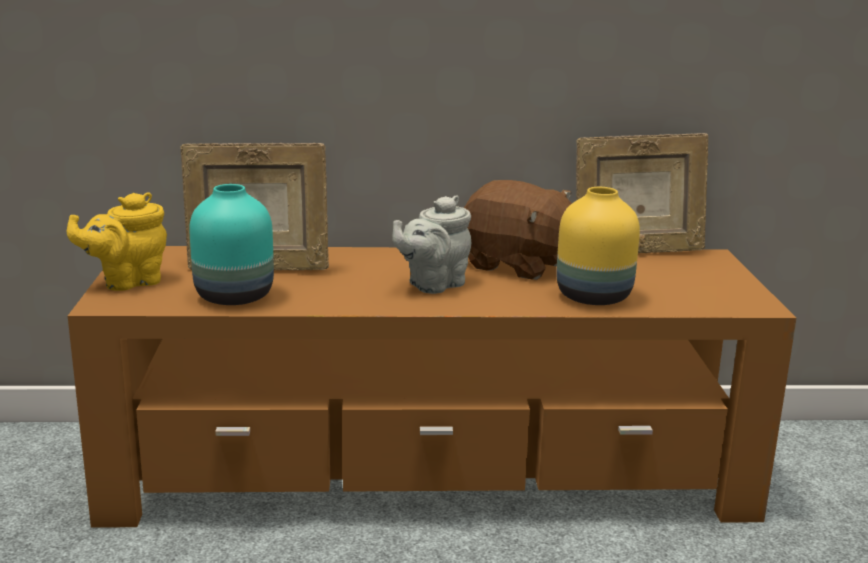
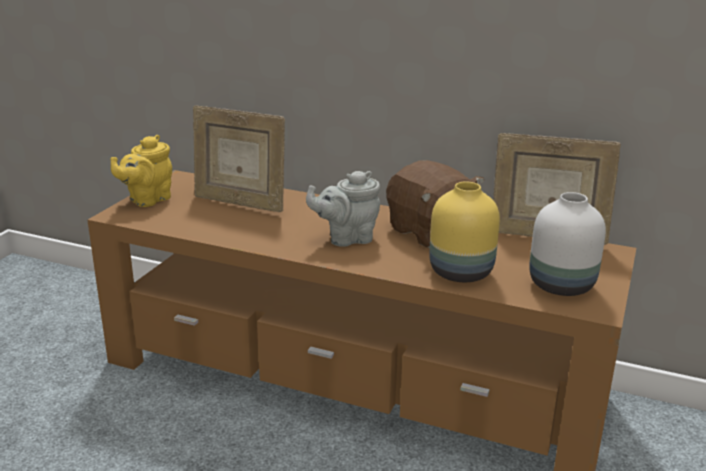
camera: 25 degrees right, 5 degrees up
yellow teapot [67,192,167,291] -> yellow teapot turned 45 degrees counterclockwise [110,135,172,207]
turquoise vase [189,184,274,305] -> none
none -> white vase [529,192,606,296]

